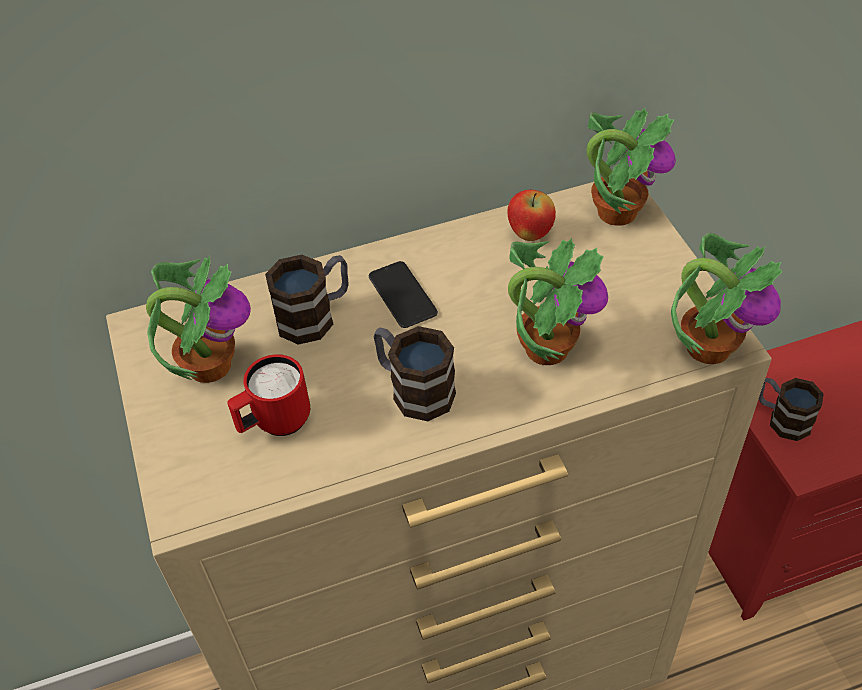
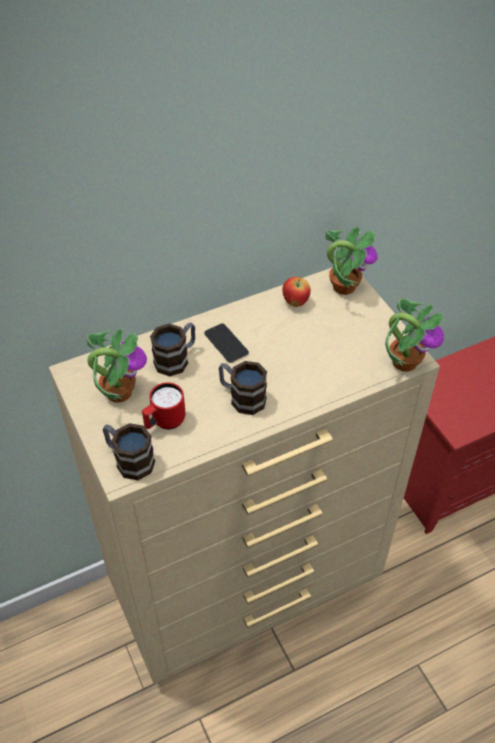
camera: 10 degrees left, 0 degrees up
potted plant [508,238,608,365] -> none
mug [759,378,824,441] -> mug moved to [103,423,155,480]

